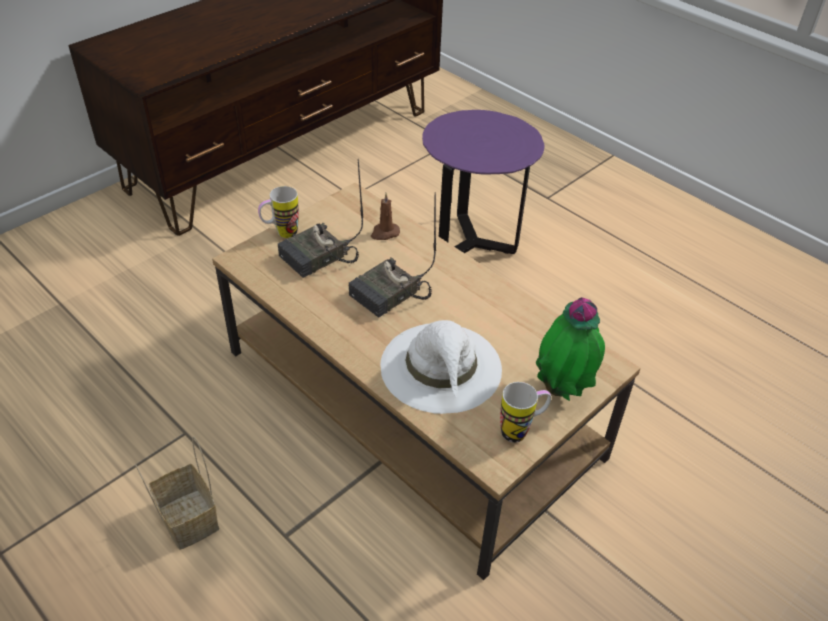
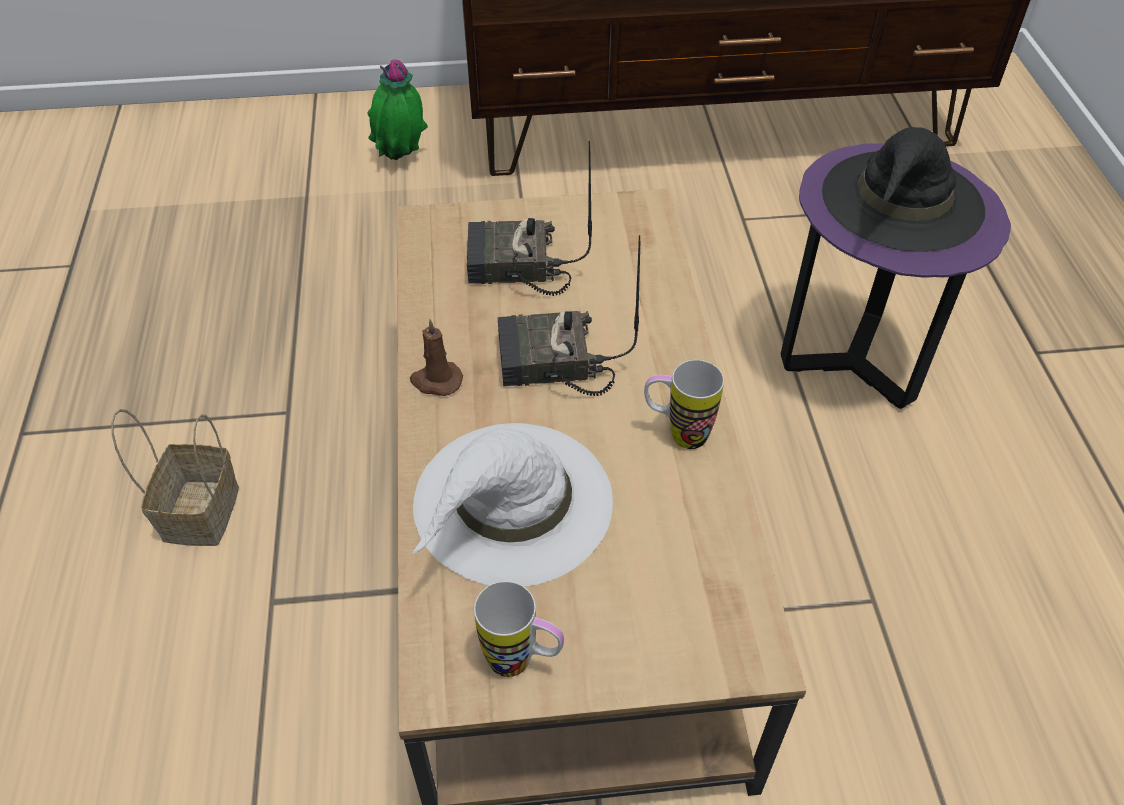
camera: 40 degrees right, 5 degrees up
mug [258,186,299,238] -> mug moved to [644,360,724,449]
brown candle [371,193,400,240] -> brown candle moved to [410,319,463,396]
potted plant [536,297,605,401] -> potted plant moved to [367,59,428,160]
none -> black hat [822,127,985,252]

